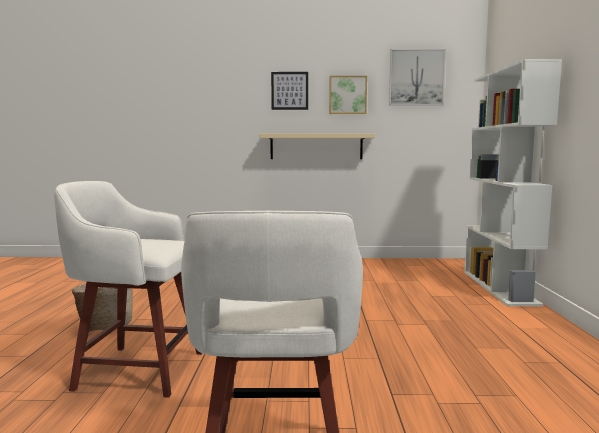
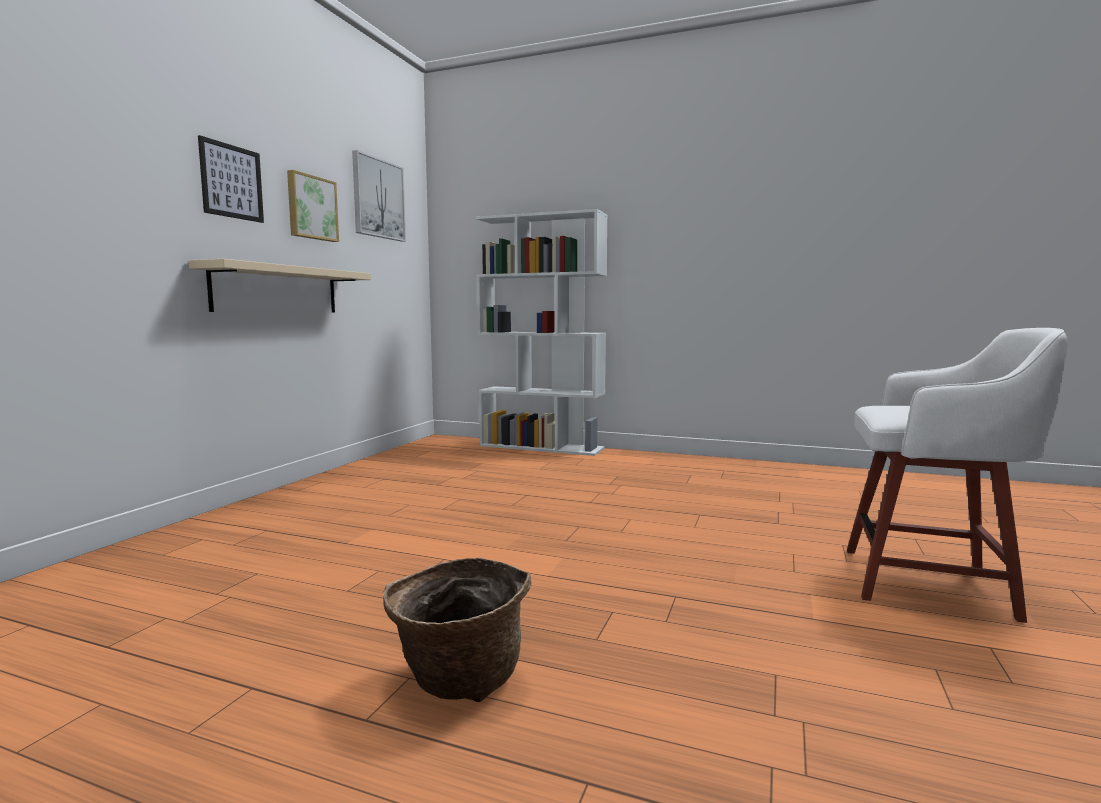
camera: 70 degrees left, 0 degrees up
white stool [54,181,202,398] -> none

